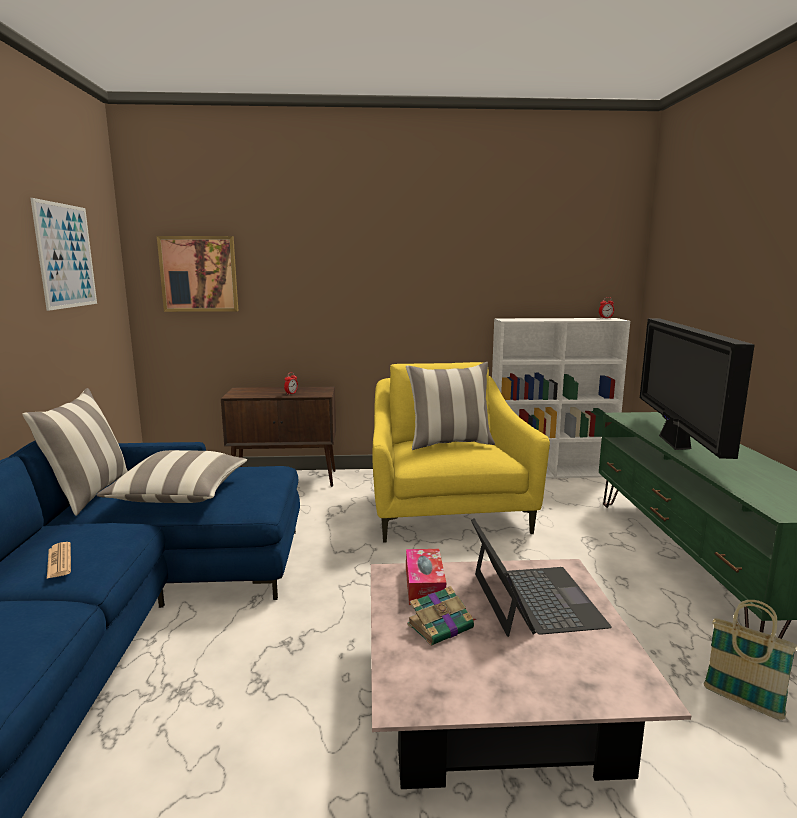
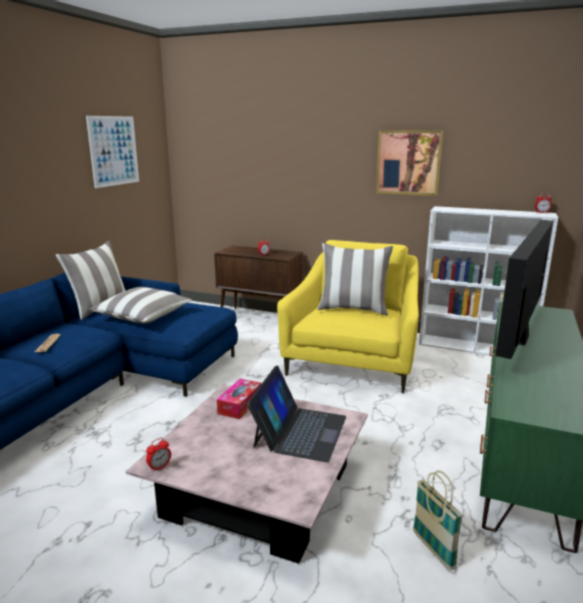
camera: 25 degrees right, 5 degrees up
picture [157,236,238,312] -> picture moved to [376,130,443,196]
book [407,586,476,646] -> none
none -> alarm clock [146,438,171,472]

